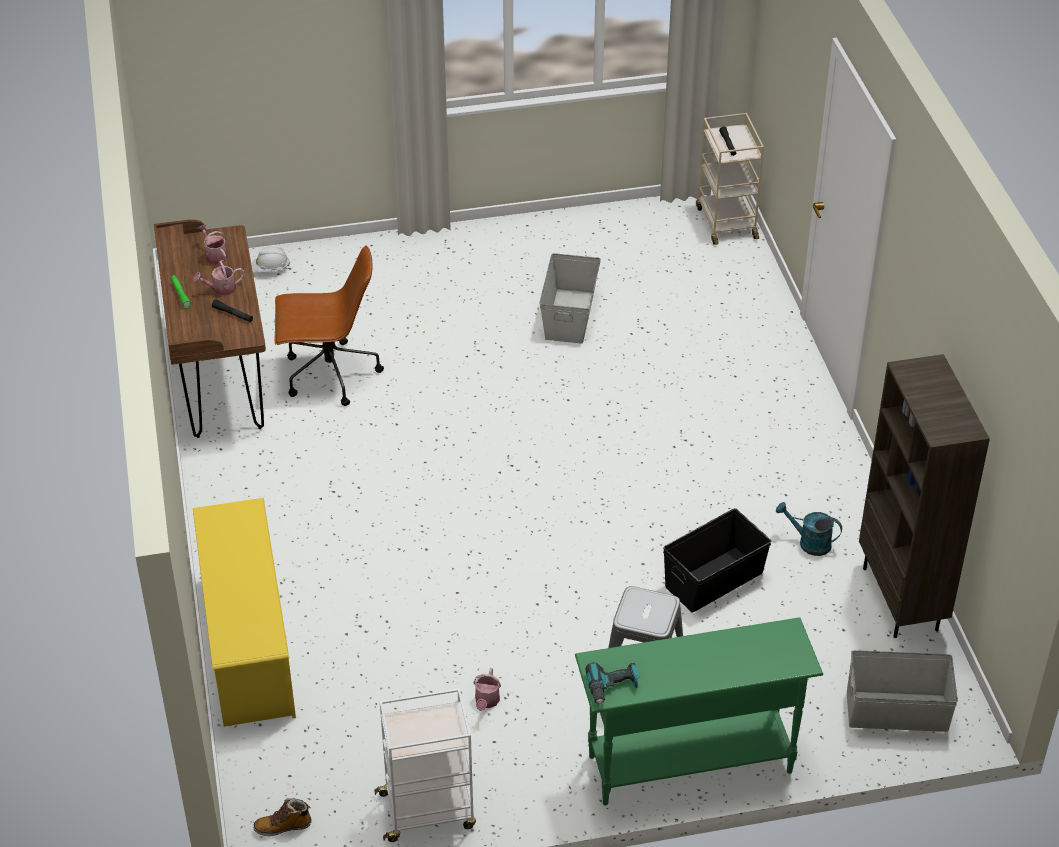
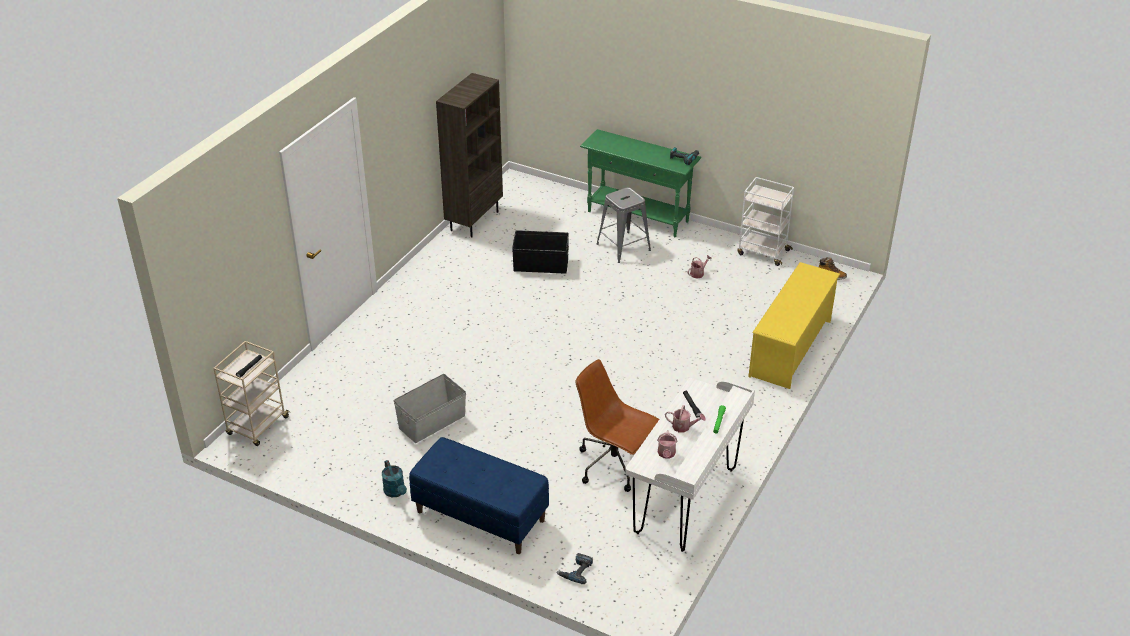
camera: 140 degrees left, 5 degrees down
brown desk [154,219,266,438] -> white desk [625,378,755,552]
white hard hat [252,246,290,273] -> power drill [556,553,593,584]
turquoise watering can [776,502,842,556] -> turquoise watering can moved to [382,460,407,497]
grey storage box [847,650,958,732] -> none
none -> blue bench [409,437,549,554]

